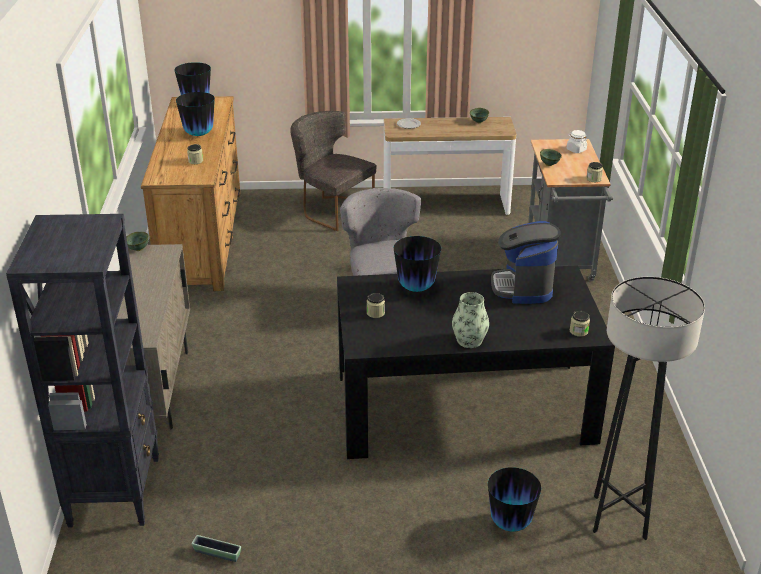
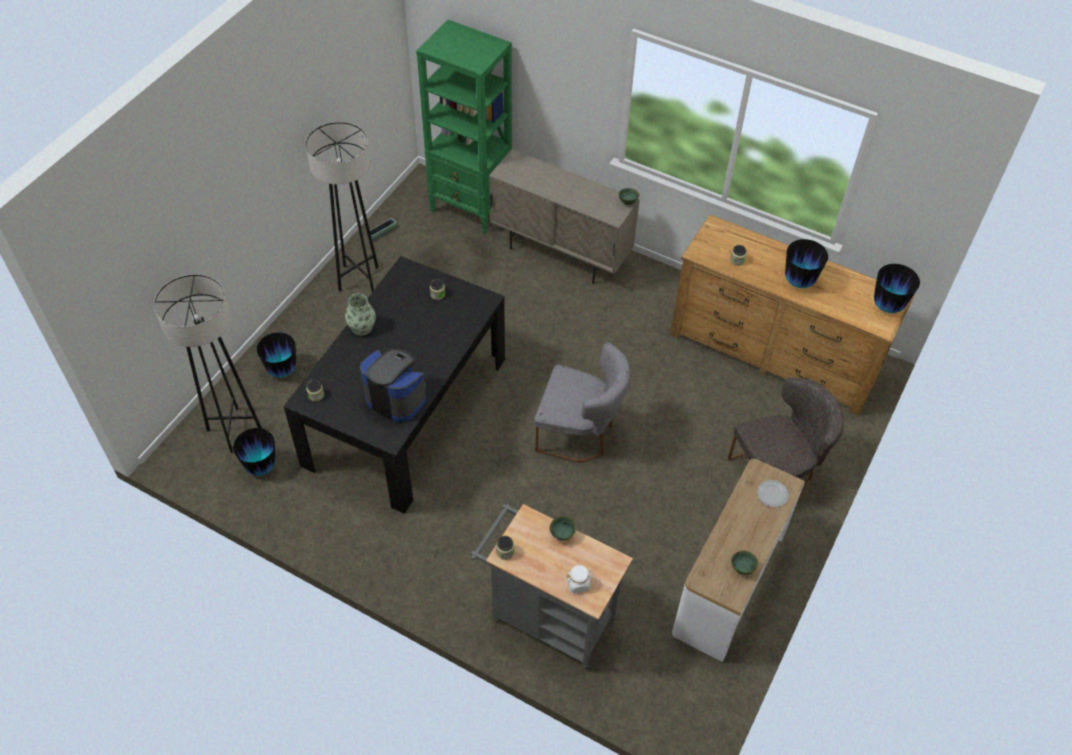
camera: 120 degrees right, 20 degrees up
black bookcase [6,214,159,527] -> green bookcase [416,20,512,234]
vase [393,236,441,292] -> vase moved to [233,428,276,476]
none -> grey floor lamp [306,122,379,292]

